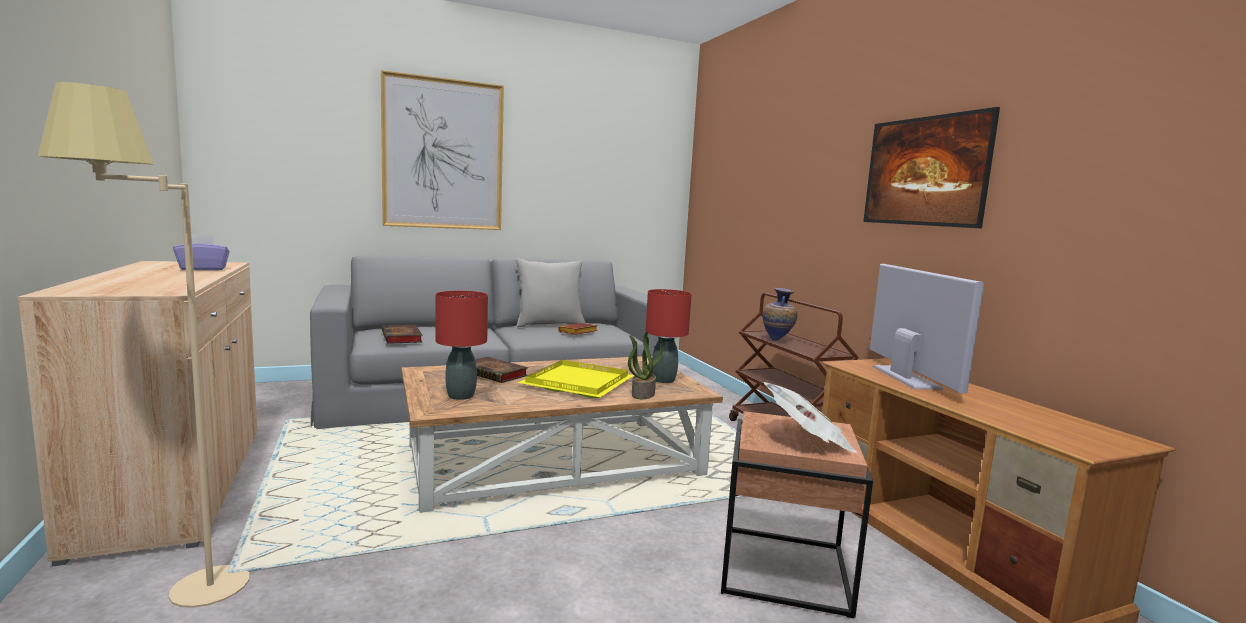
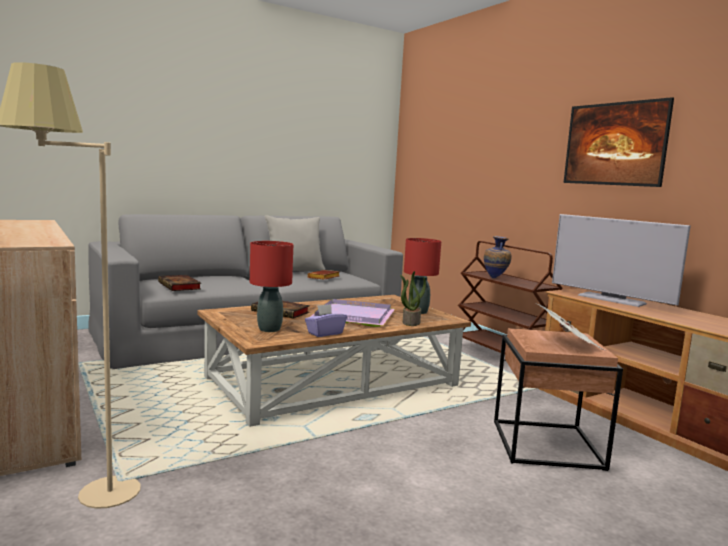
camera: 10 degrees left, 0 degrees up
purple tissue box [173,234,230,270] -> purple tissue box moved to [305,304,347,337]
picture [381,70,504,230] -> none
yellow tray [518,360,634,398] -> purple tray [310,299,395,327]
television [870,264,984,394] -> television turned 150 degrees clockwise [552,214,691,307]

